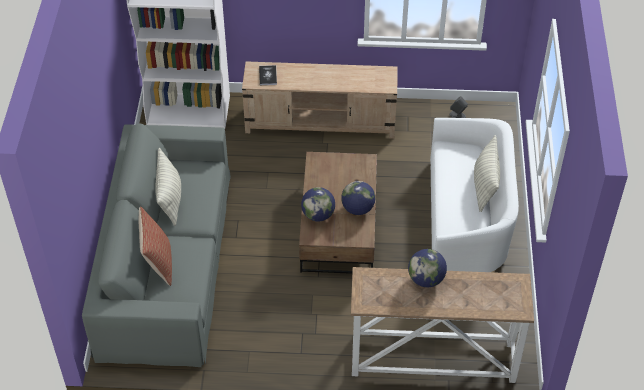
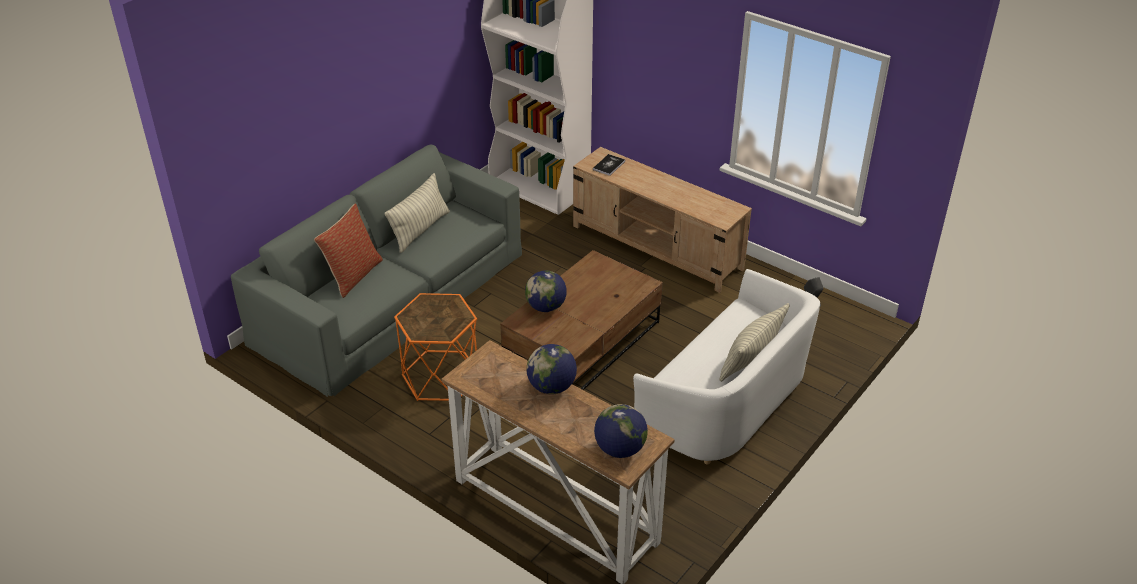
camera: 35 degrees right, 10 degrees down
globe [341,181,375,215] -> globe moved to [594,404,648,458]
none -> orange side table [394,293,477,401]

